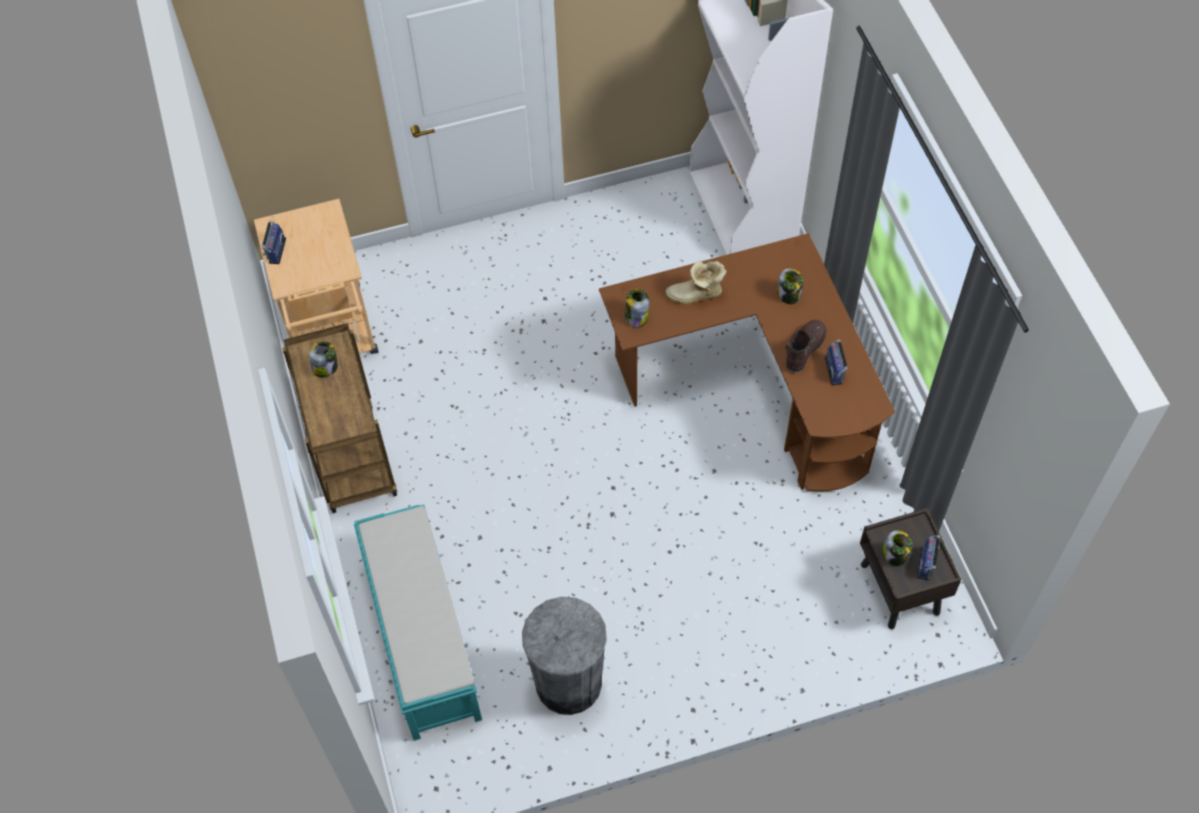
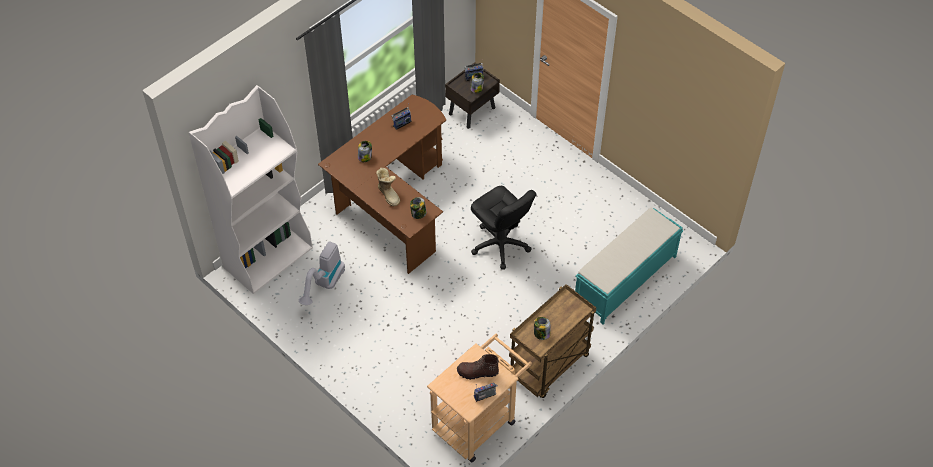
camera: 120 degrees left, 5 degrees down
grey trash can [522,597,607,715] -> none
brown boot [785,320,827,372] -> brown boot moved to [457,354,499,380]
none -> vacuum cleaner [299,241,345,305]
none -> black office chair [471,186,537,270]

